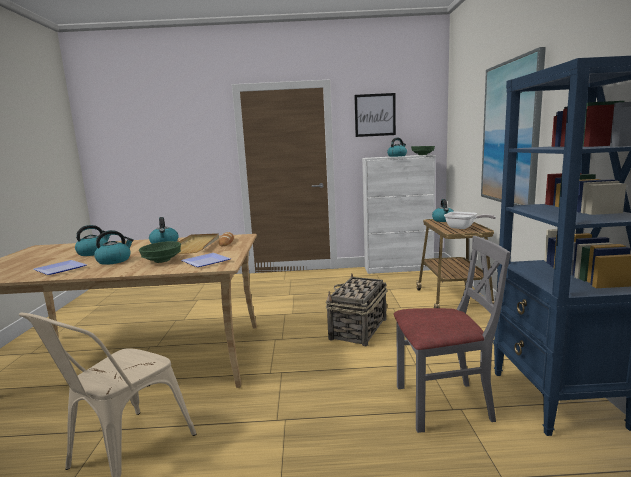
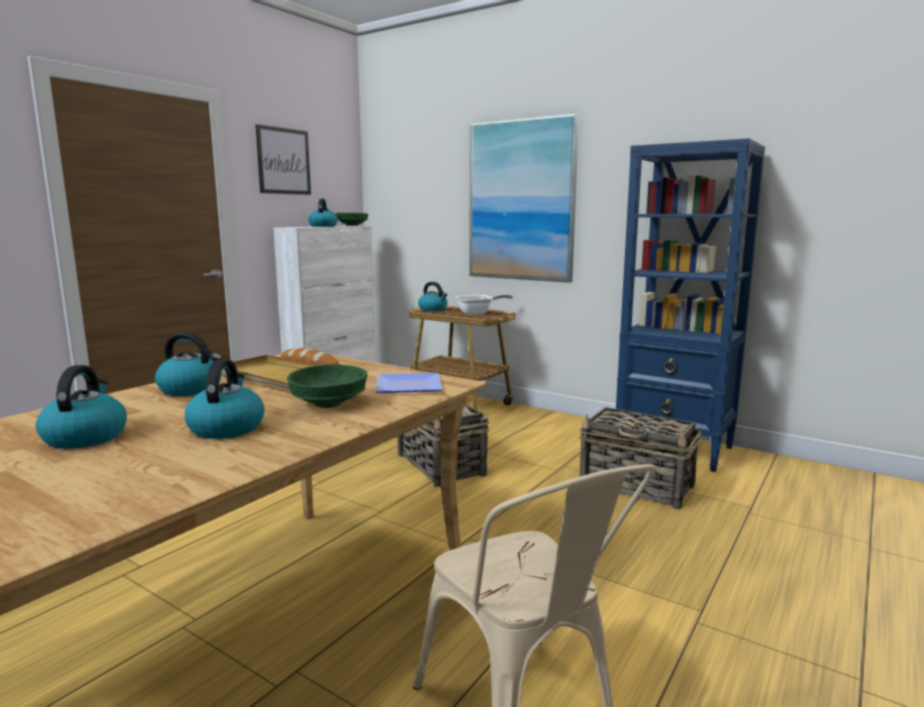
camera: 55 degrees left, 0 degrees up
plate [33,260,87,275] -> none
grey chair [394,236,511,433] -> basket [579,407,701,510]

